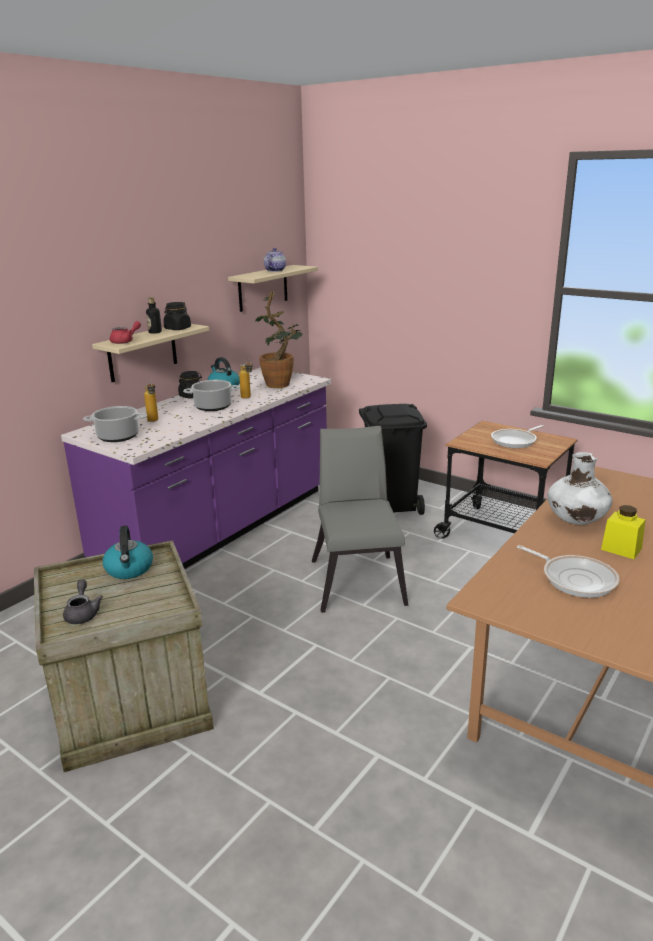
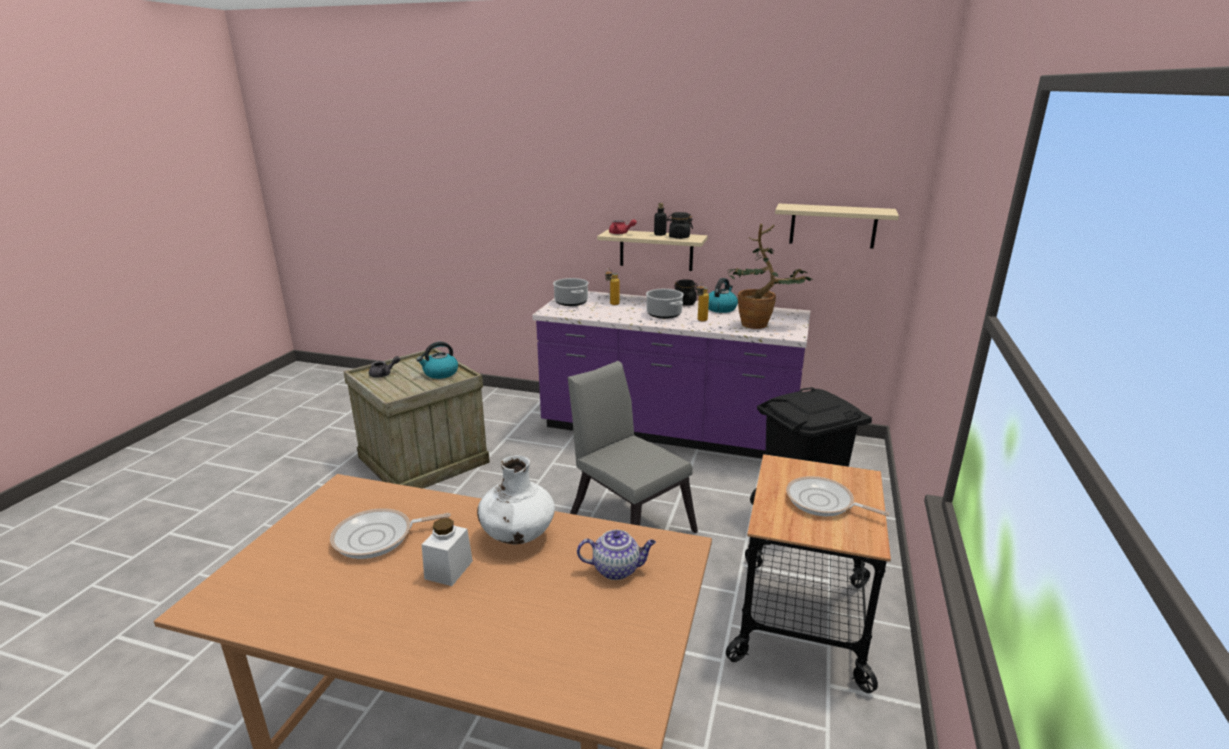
camera: 70 degrees right, 0 degrees up
teapot [264,248,286,272] -> teapot moved to [577,530,656,580]
grey chair [312,426,408,613] -> grey chair turned 105 degrees counterclockwise [568,361,698,533]
frying pan [517,545,620,598] -> frying pan turned 45 degrees clockwise [330,508,451,559]
yellow jar [601,505,646,559] -> white jar [422,518,473,586]

